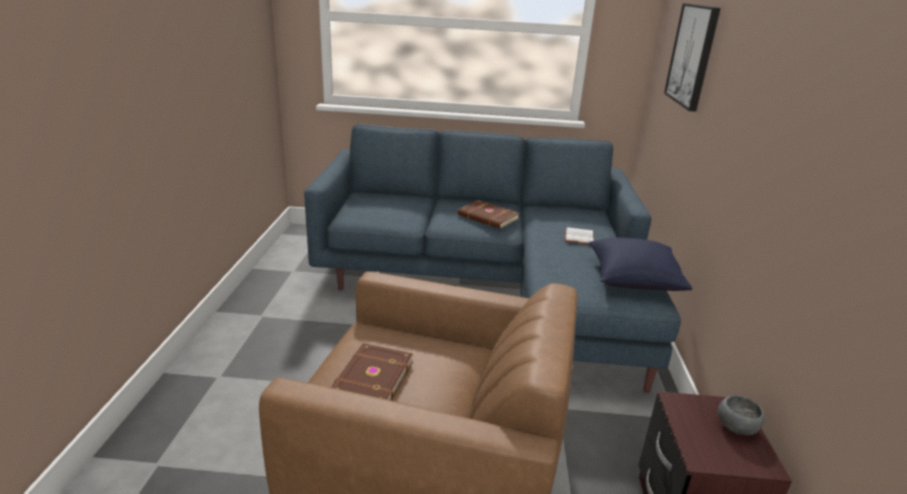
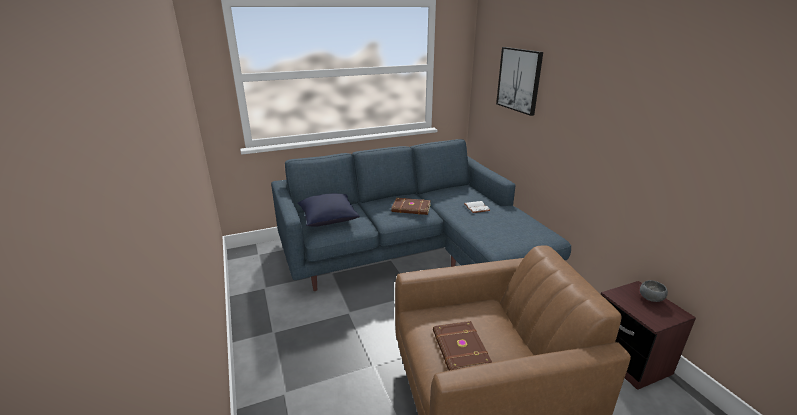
camera: 25 degrees left, 0 degrees up
blue pillow [589,237,692,291] -> blue pillow moved to [297,193,360,227]

